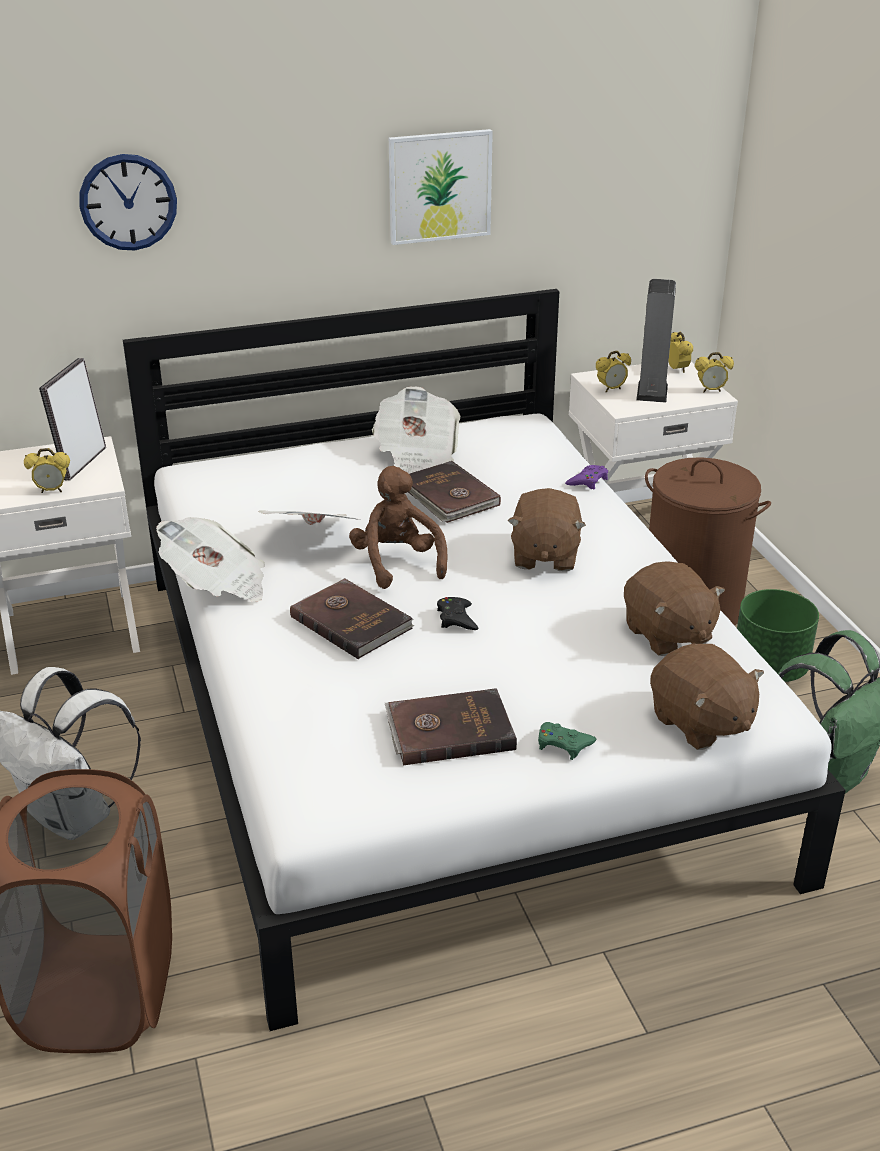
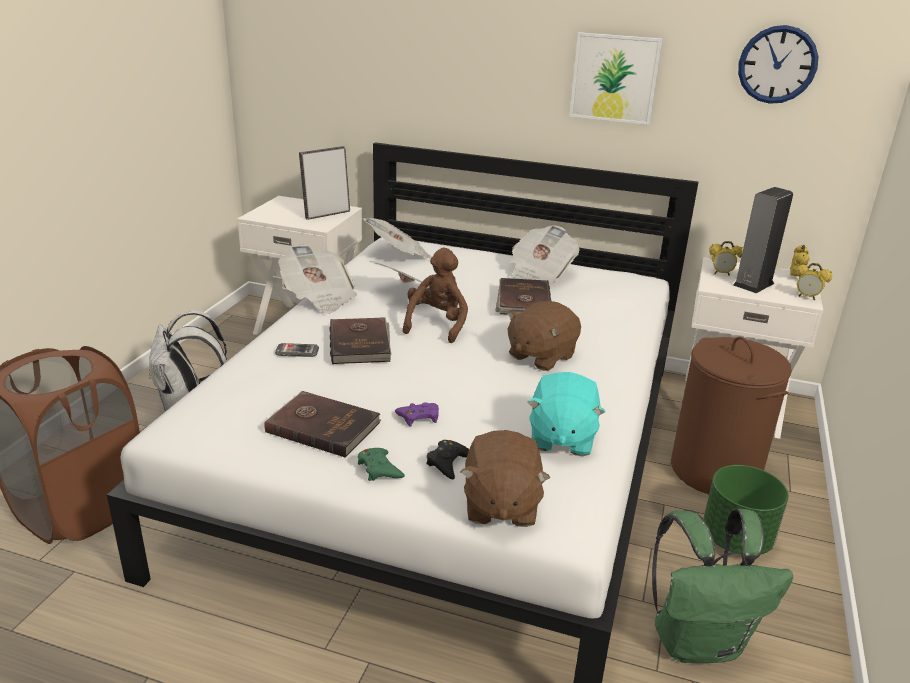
camera: 35 degrees right, 5 degrees down
alarm clock [24,448,70,493] -> none
wall clock [79,154,177,250] -> wall clock moved to [738,25,818,104]
black game controller [437,597,478,630] -> black game controller moved to [426,440,469,479]
purple game controller [565,465,608,489] -> purple game controller moved to [395,402,439,427]
brown plush toy [624,562,725,656] -> turquoise plush toy [527,372,606,456]
none -> phone [275,343,319,357]
none -> newspaper [363,218,432,259]

